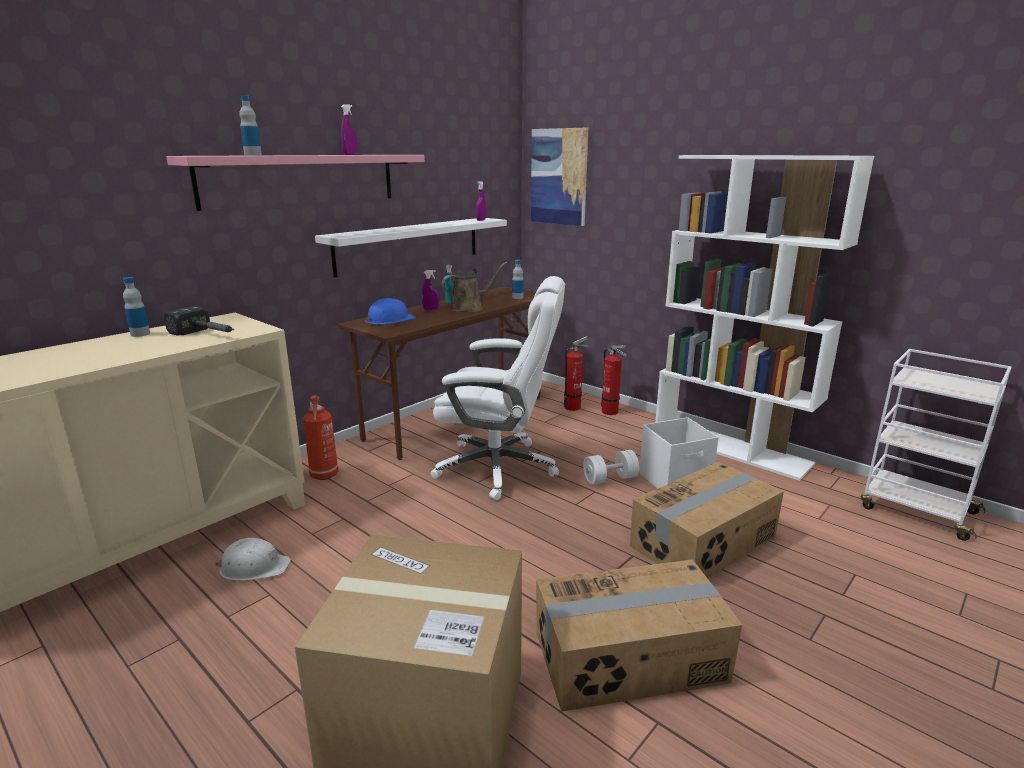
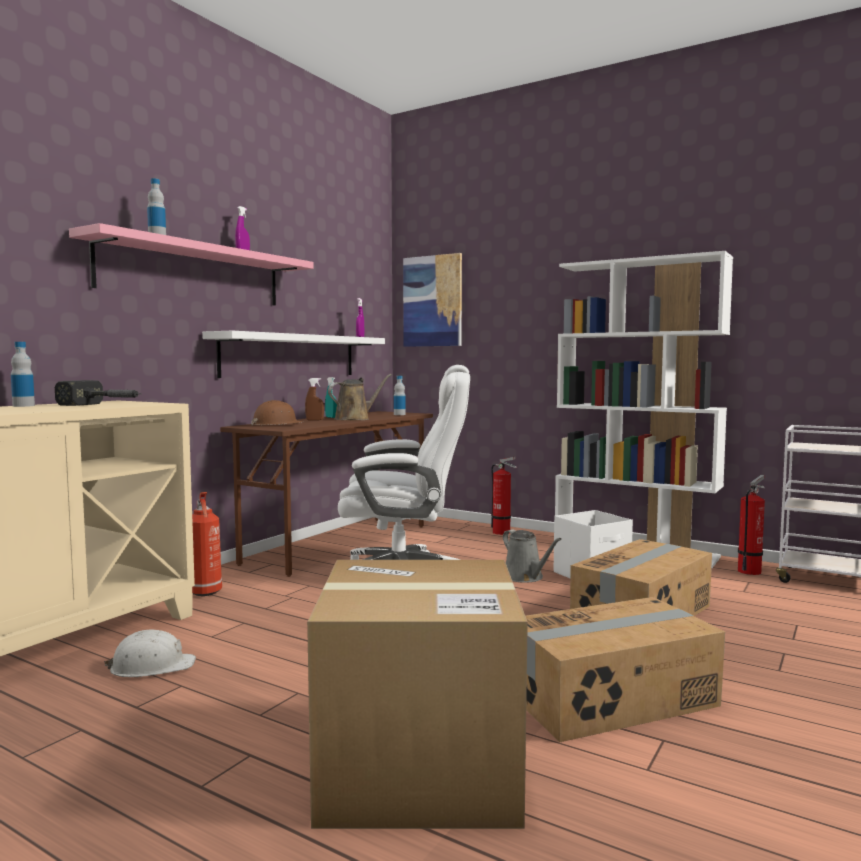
camera: 10 degrees left, 15 degrees down
blue hard hat [365,298,416,324] -> brown hard hat [251,400,303,425]
purple spray bottle [422,270,439,310] -> brown spray bottle [305,378,324,420]
fire extinguisher [564,336,589,411] -> fire extinguisher moved to [738,475,765,575]
white dumbbell [583,450,639,485] -> grey watering can [503,529,562,583]

